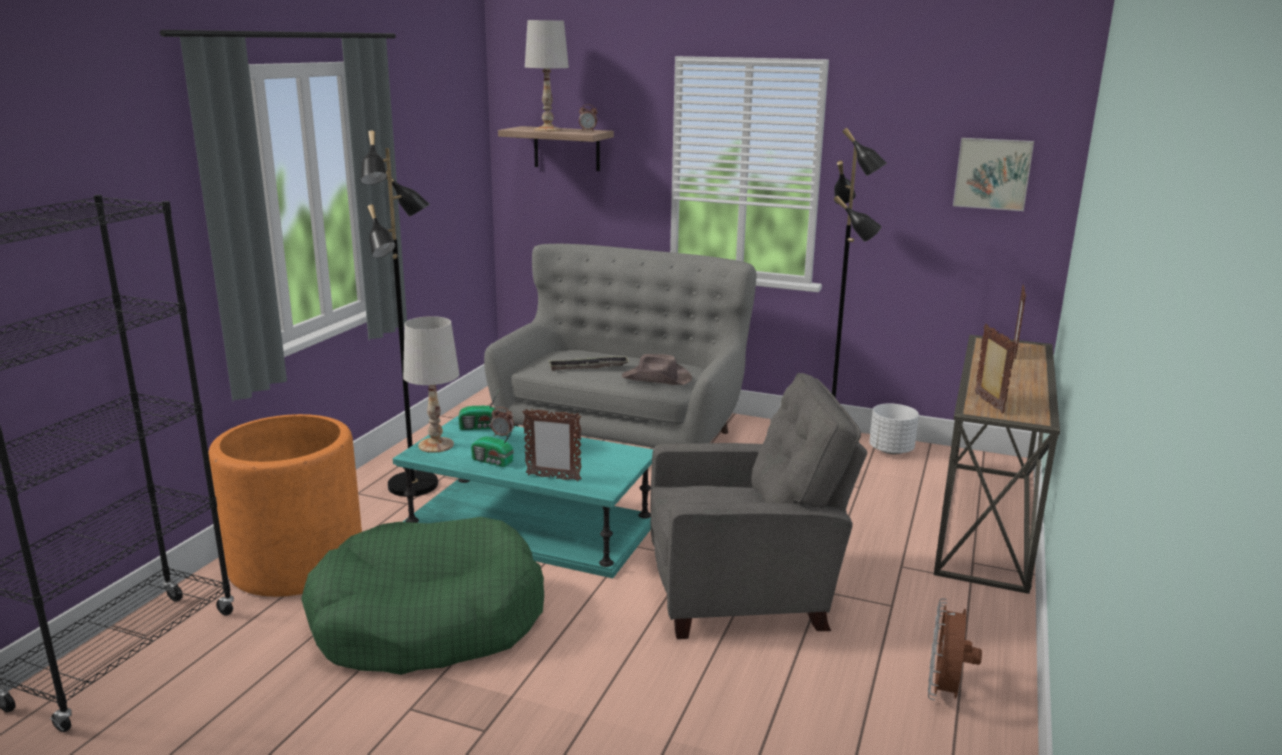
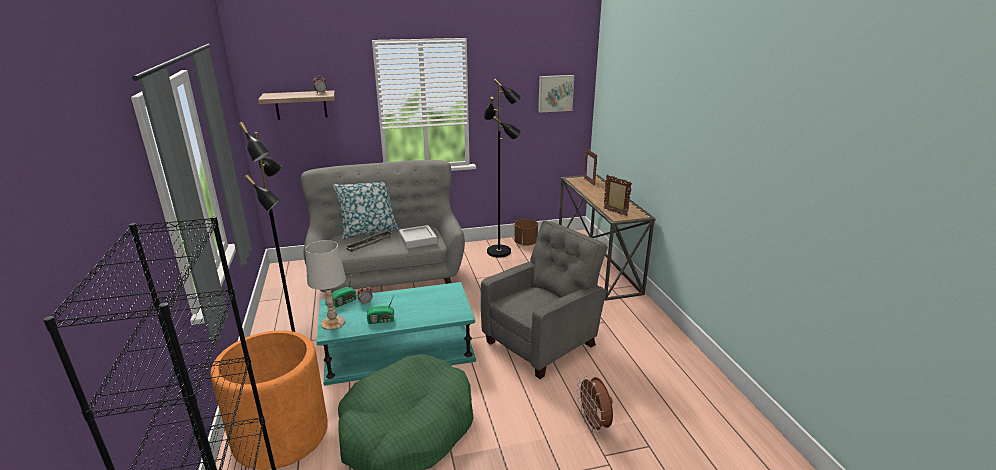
camera: 35 degrees left, 5 degrees up
picture frame [523,409,581,481] -> none
white table lamp [525,20,569,132] -> none
brown hat [622,354,692,385] -> grey tray [399,225,437,249]
white planter [869,404,919,454] -> brown planter [514,219,538,246]
brown fan [928,598,982,700] -> brown fan moved to [577,376,613,433]
none -> pillow [333,181,399,240]

